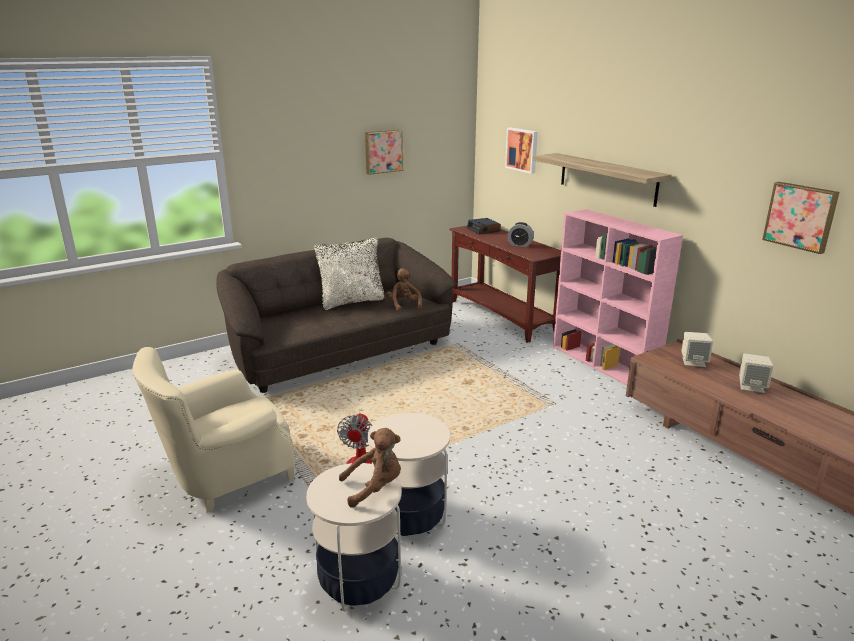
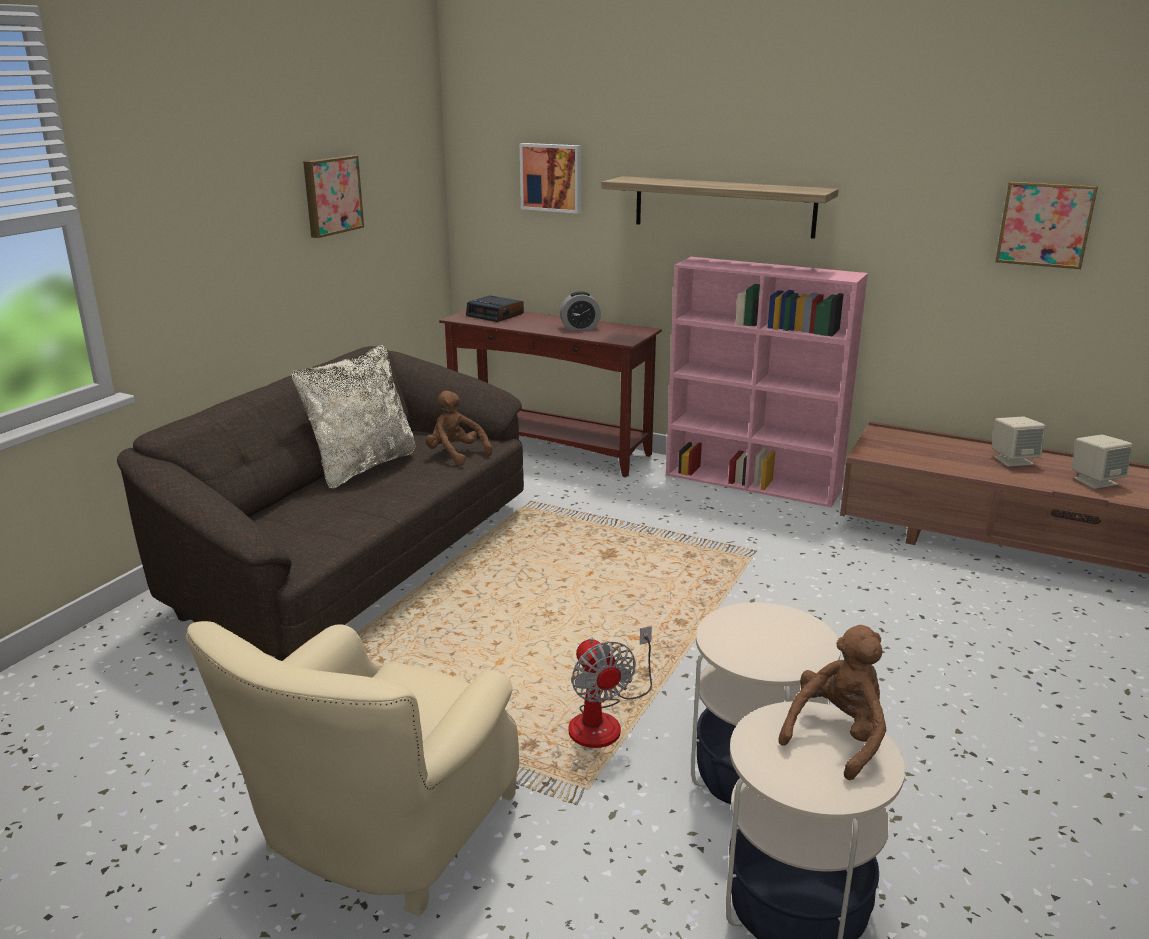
camera: 30 degrees left, 0 degrees up
beige speaker [681,332,713,367] -> beige speaker moved to [1072,434,1132,489]

